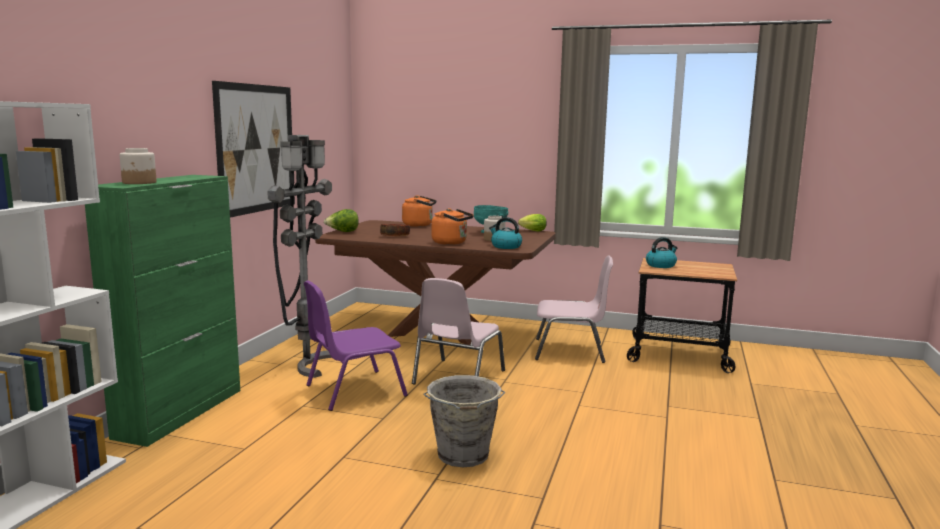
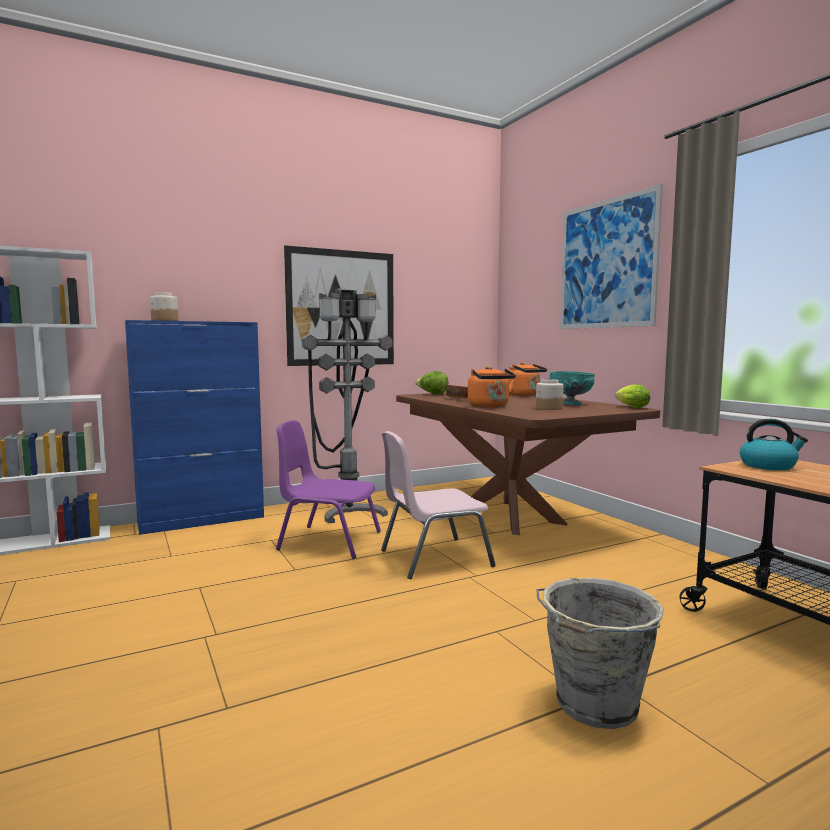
camera: 45 degrees right, 5 degrees down
green cabinet [85,175,240,447] -> blue cabinet [125,320,264,535]
grey bucket [423,375,505,467] -> grey bucket moved to [537,578,664,729]
kettle [489,217,522,249] -> none
pink chair [535,255,613,363] -> none
none -> picture [560,184,663,329]

